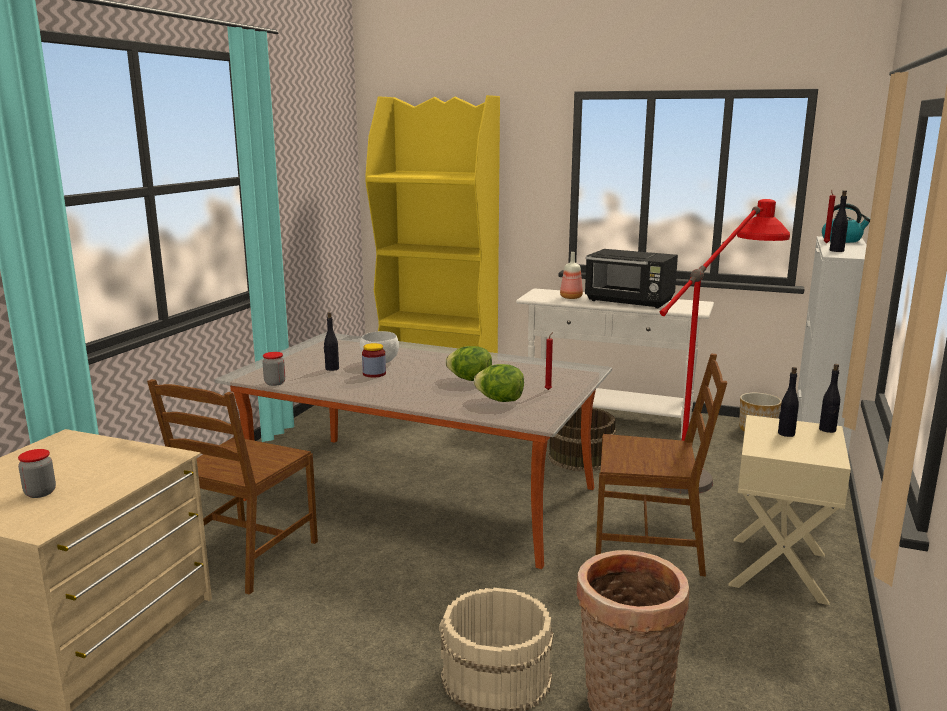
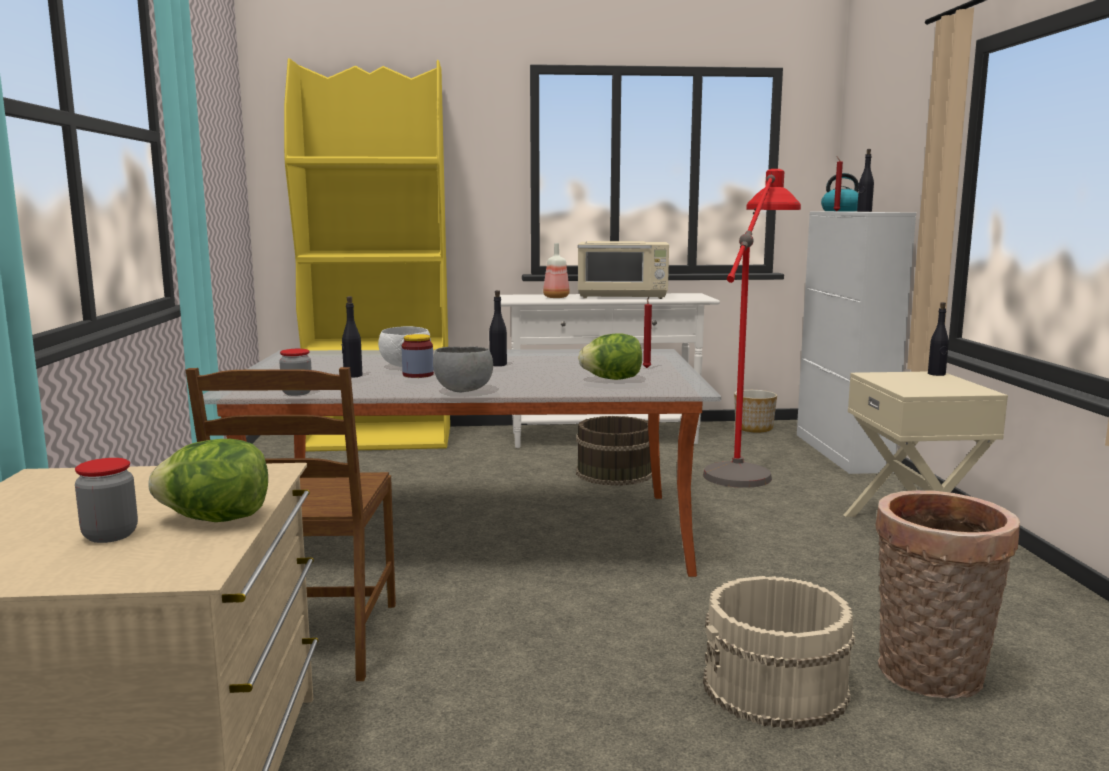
camera: 25 degrees left, 5 degrees down
lettuce [445,346,492,381] -> lettuce moved to [148,439,268,522]
black microwave [585,249,678,309] -> beige microwave [578,241,669,299]
brown chair [596,354,727,576] -> none
black bottle [778,367,799,437] -> black bottle moved to [489,290,507,366]
none -> grey bowl [433,346,493,392]

